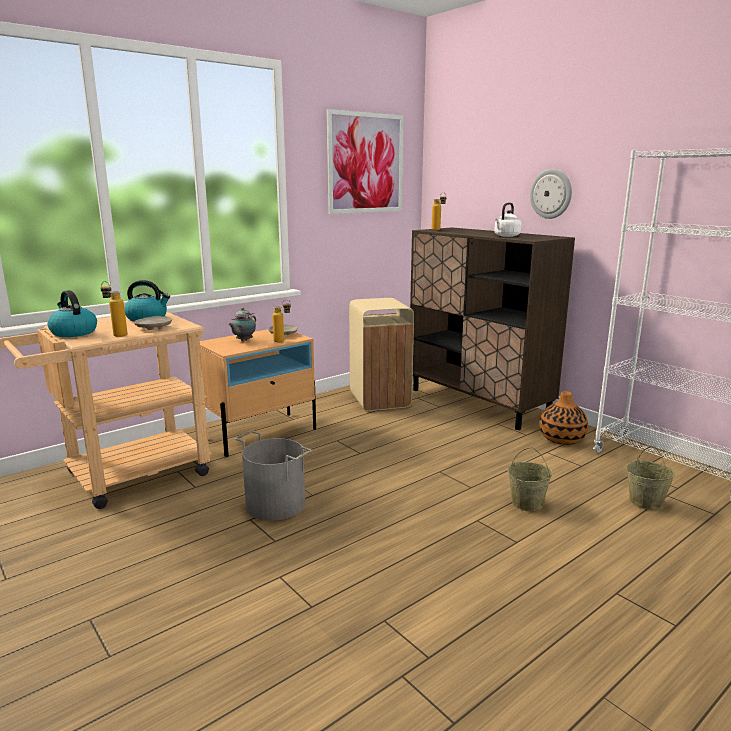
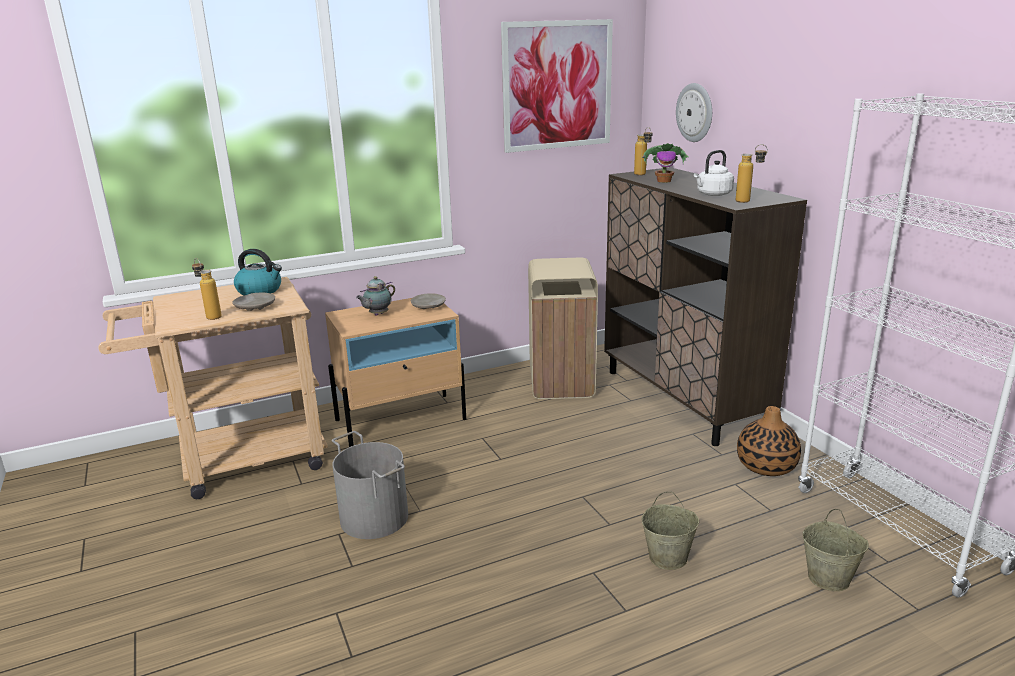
camera: 15 degrees right, 5 degrees up
kettle [47,290,97,337] -> none
bottle [272,300,291,342] -> bottle moved to [736,144,768,203]
wall clock [530,169,572,219] -> wall clock moved to [676,83,712,142]
none -> potted plant [642,143,689,183]

